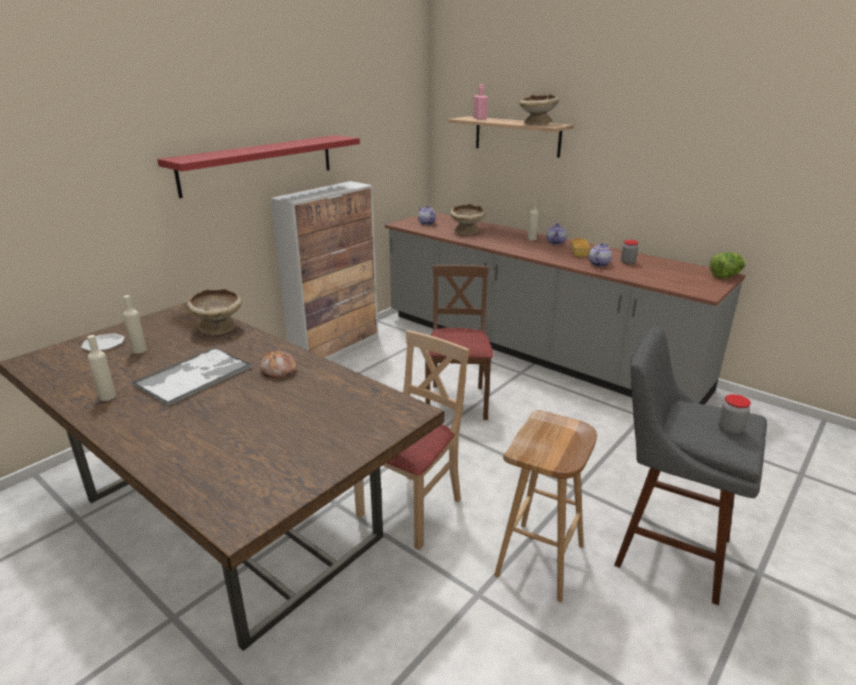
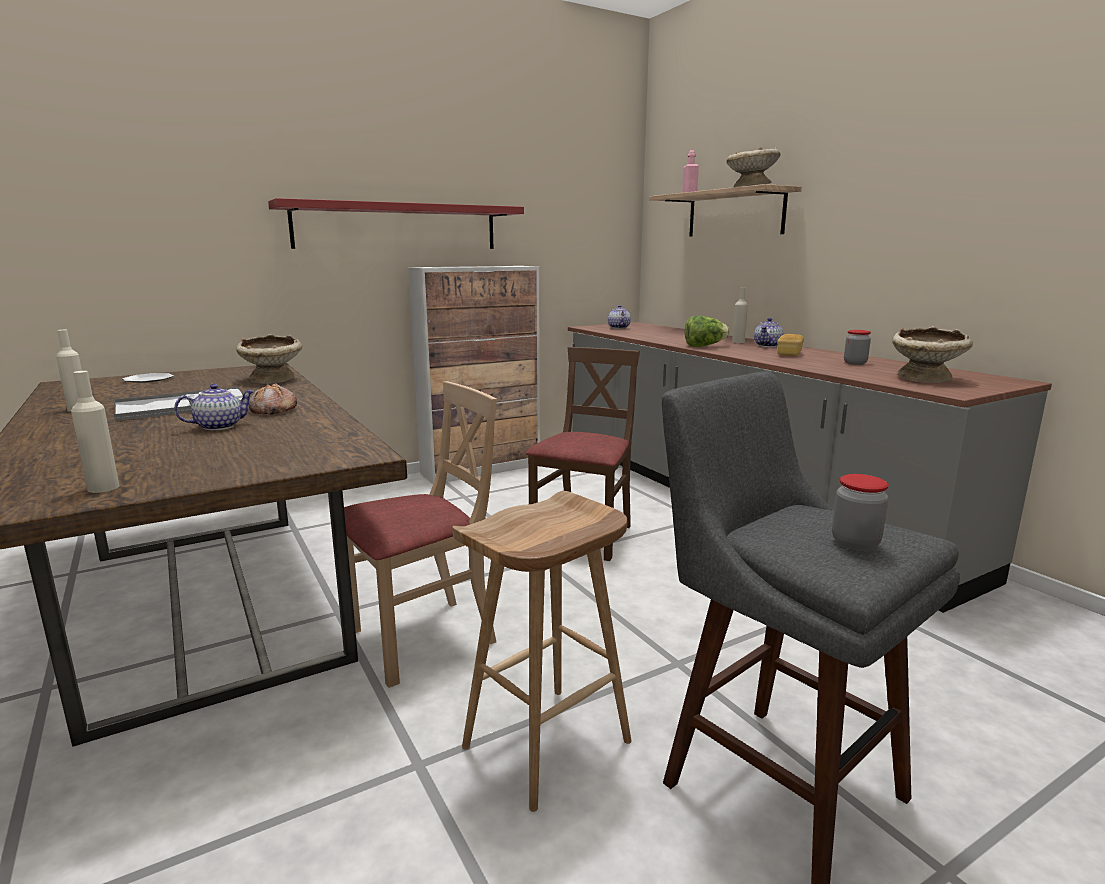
camera: 20 degrees right, 10 degrees down
beige bottle [123,295,147,354] -> beige bottle moved to [71,371,119,493]
beige bowl [450,204,486,235] -> beige bowl moved to [892,326,973,383]
teapot [589,243,612,267] -> teapot moved to [174,384,255,430]
lettuce [710,252,746,279] -> lettuce moved to [685,316,729,347]

